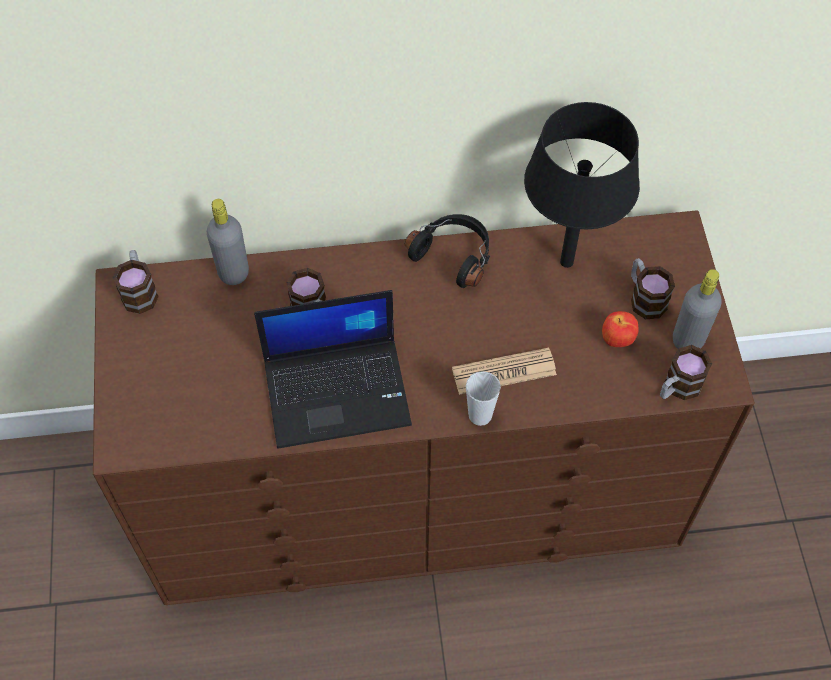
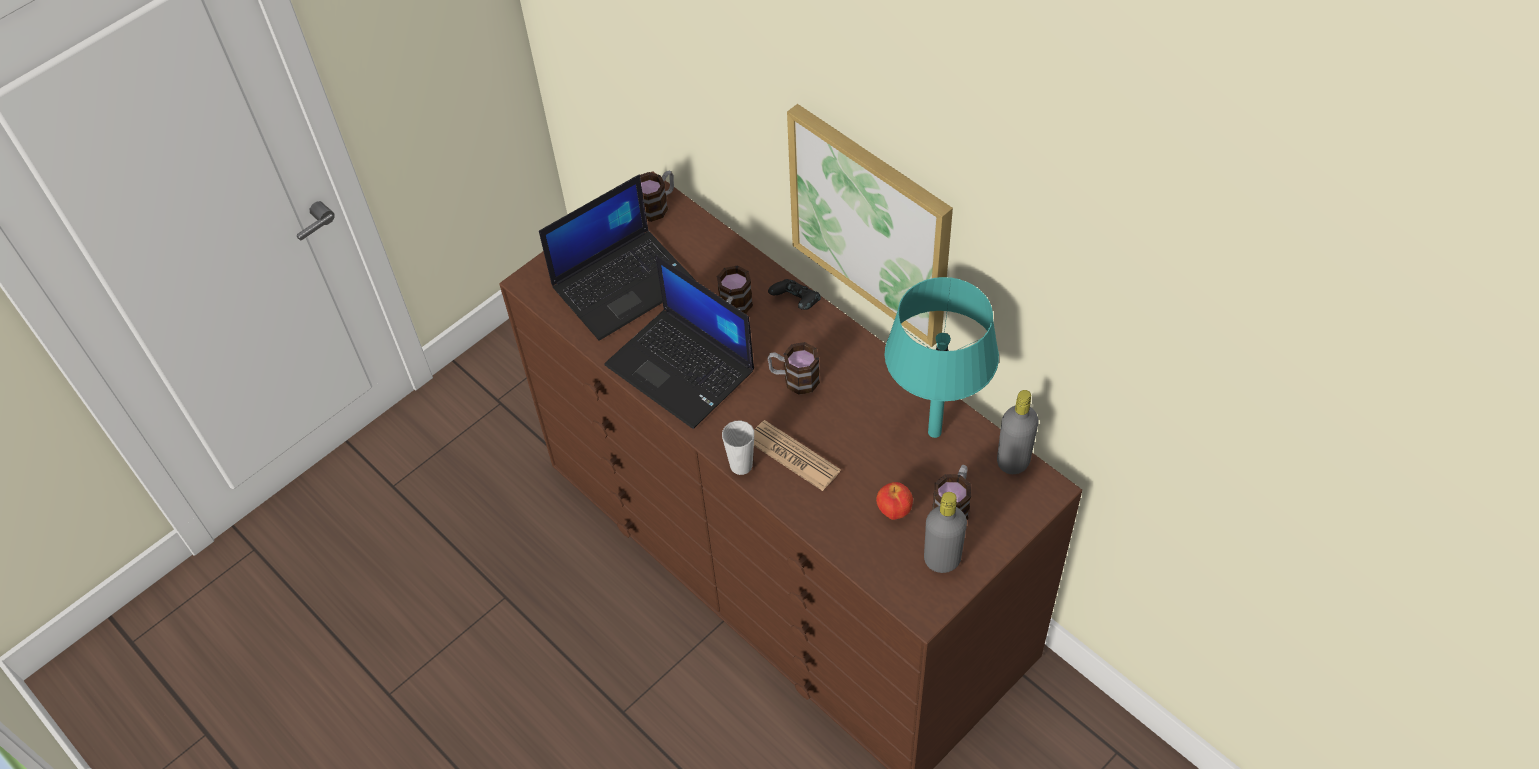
camera: 55 degrees right, 5 degrees down
grey bottle [207,199,249,285] -> grey bottle moved to [997,390,1039,474]
black headphones [405,214,490,288] -> none
black table lamp [524,102,640,268] -> turquoise table lamp [885,277,999,438]
mug [660,345,712,400] -> mug moved to [768,342,820,394]
none -> laptop [539,175,696,341]
none -> black game controller [768,279,821,310]
none -> picture [787,104,953,347]

